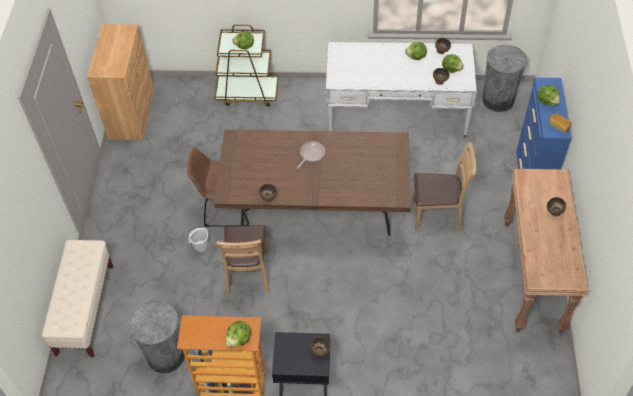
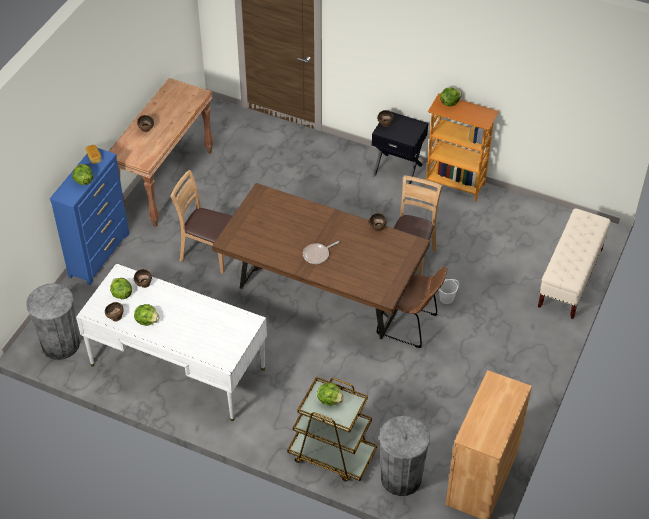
camera: 160 degrees left, 5 degrees down
grey trash can [129,300,185,373] -> grey trash can moved to [379,416,430,496]

